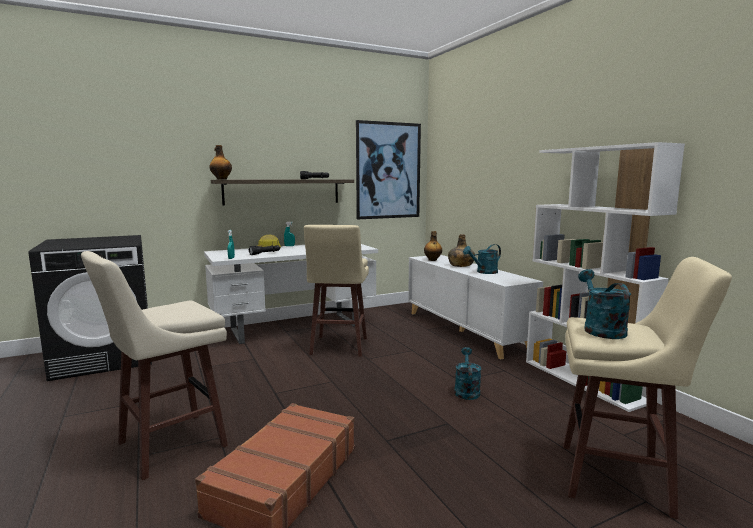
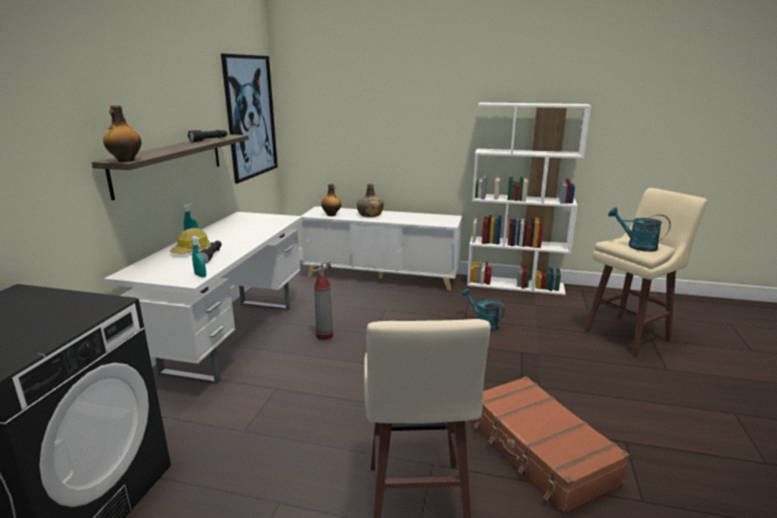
camera: 50 degrees left, 10 degrees up
beige stool [304,225,369,356] -> fire extinguisher [313,262,333,340]
turquoise watering can [463,244,501,274] -> none

